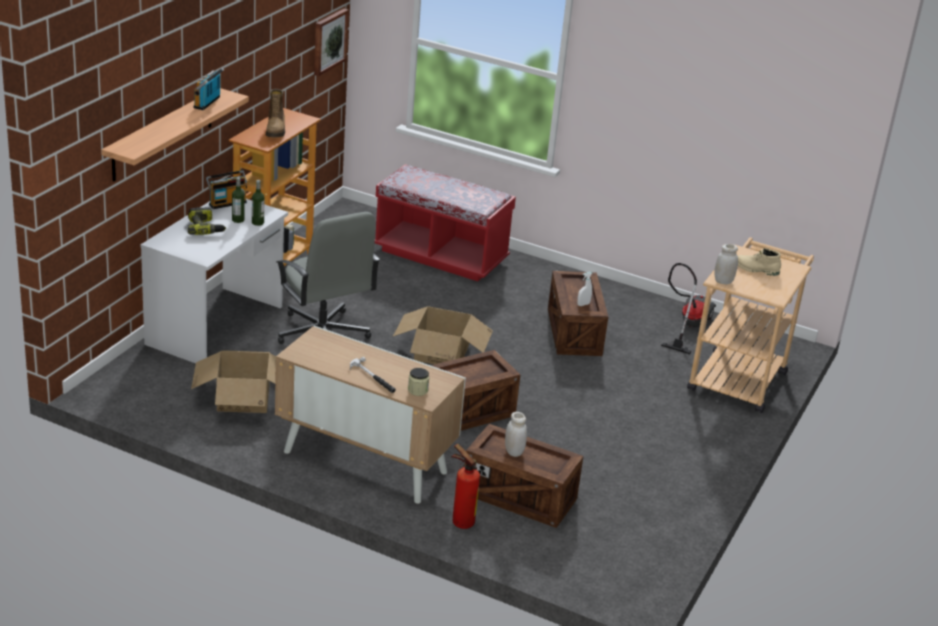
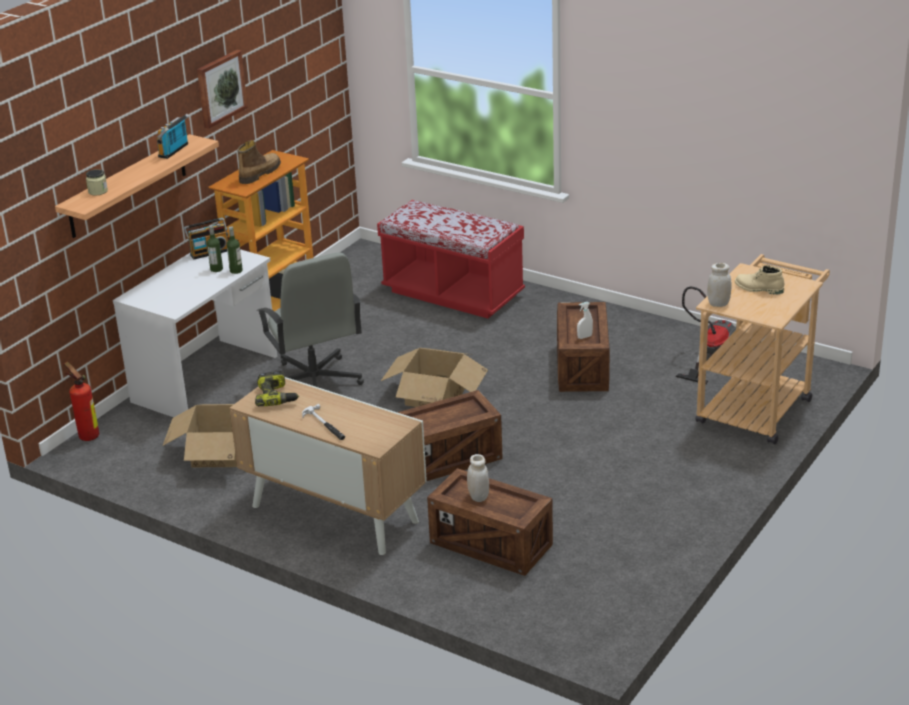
camera: 10 degrees right, 0 degrees up
power drill [188,207,226,235] -> power drill moved to [255,372,299,406]
boot [266,89,285,138] -> boot turned 150 degrees counterclockwise [238,140,281,184]
picture [314,9,349,76] -> picture moved to [197,50,248,129]
jar [408,368,429,396] -> jar moved to [86,169,108,195]
fire extinguisher [451,444,480,529] -> fire extinguisher moved to [64,361,99,441]

